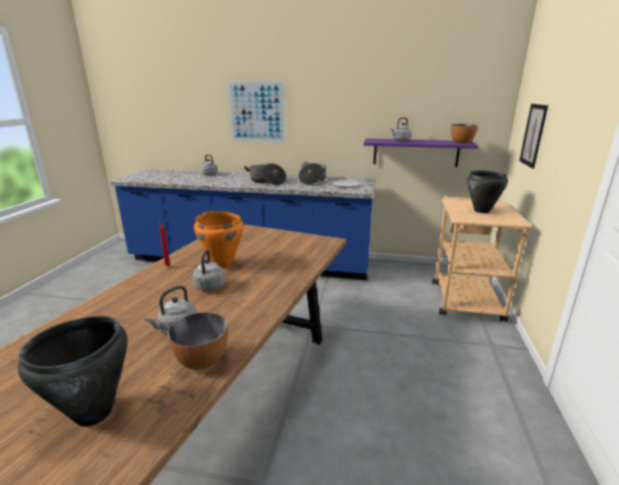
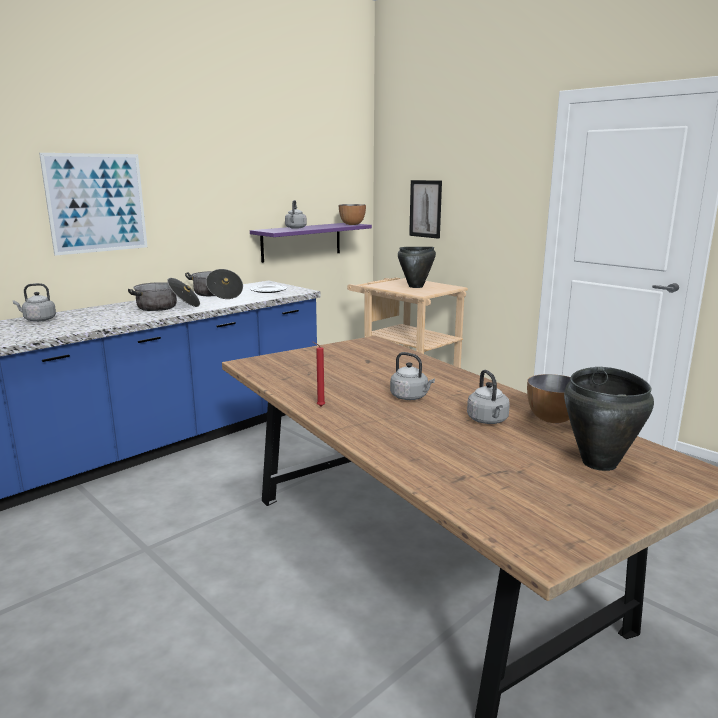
camera: 55 degrees left, 5 degrees down
orange cooking pot [194,211,244,268] -> none

